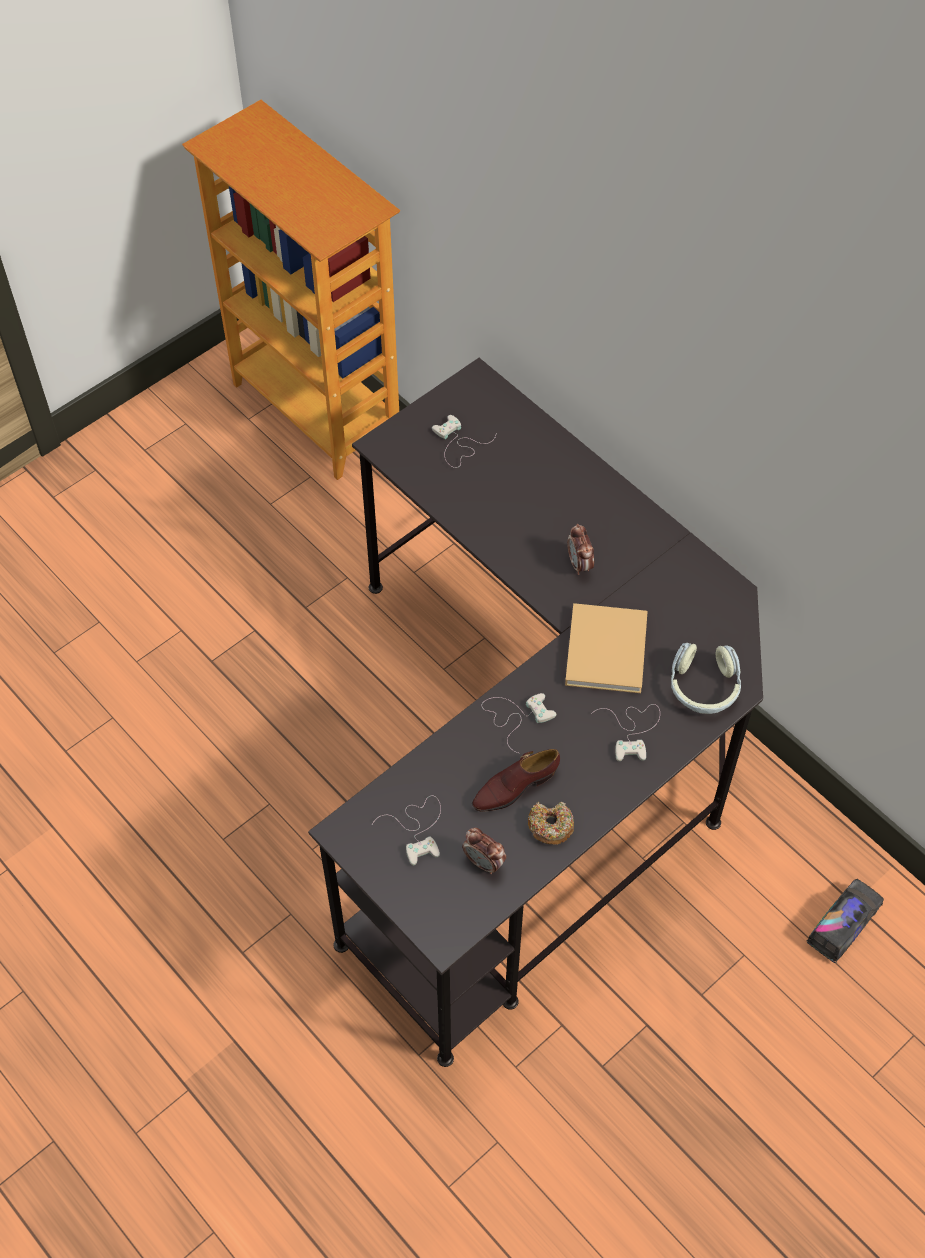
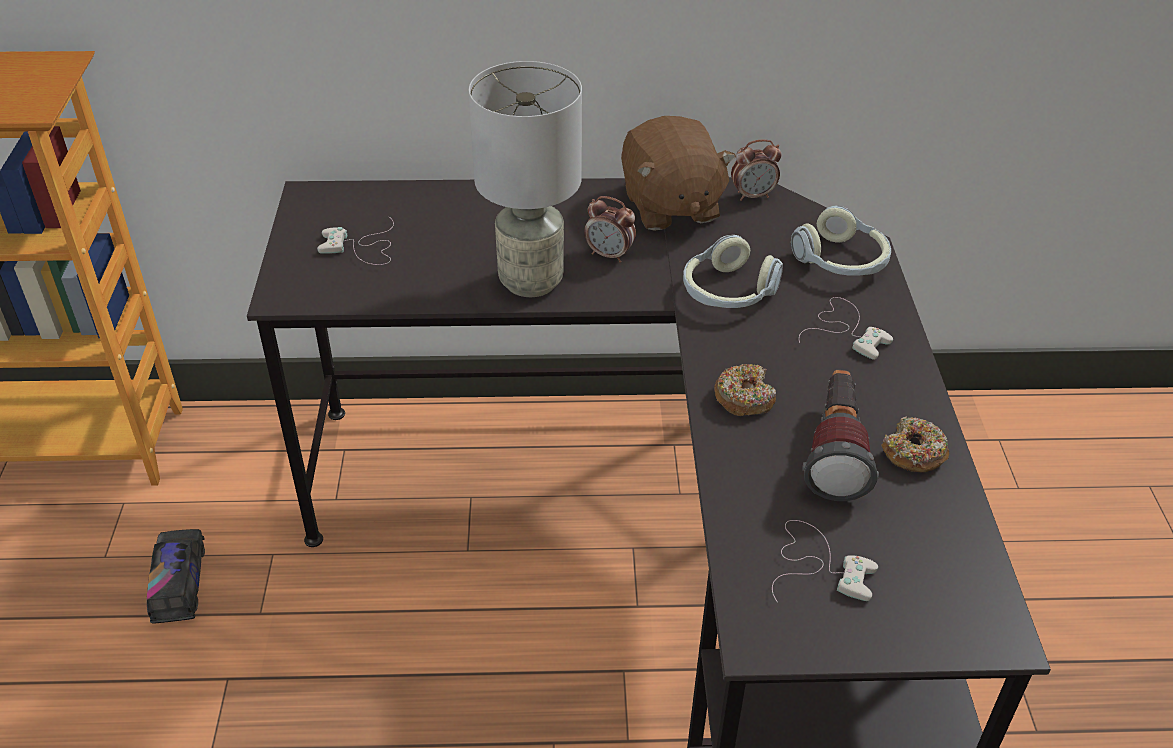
camera: 50 degrees left, 15 degrees down
alarm clock [462,828,506,874] -> alarm clock moved to [731,139,782,201]
brown shoe [472,749,560,812] -> flashlight [802,370,879,501]
white game controller [482,693,556,753] -> donut [714,364,776,416]
beige book [565,603,648,693] -> headphones [683,235,783,308]
toy truck [807,879,884,963] -> toy truck moved to [147,529,205,624]
none -> grey table lamp [468,61,582,297]
none -> brown plush toy [621,116,736,231]

